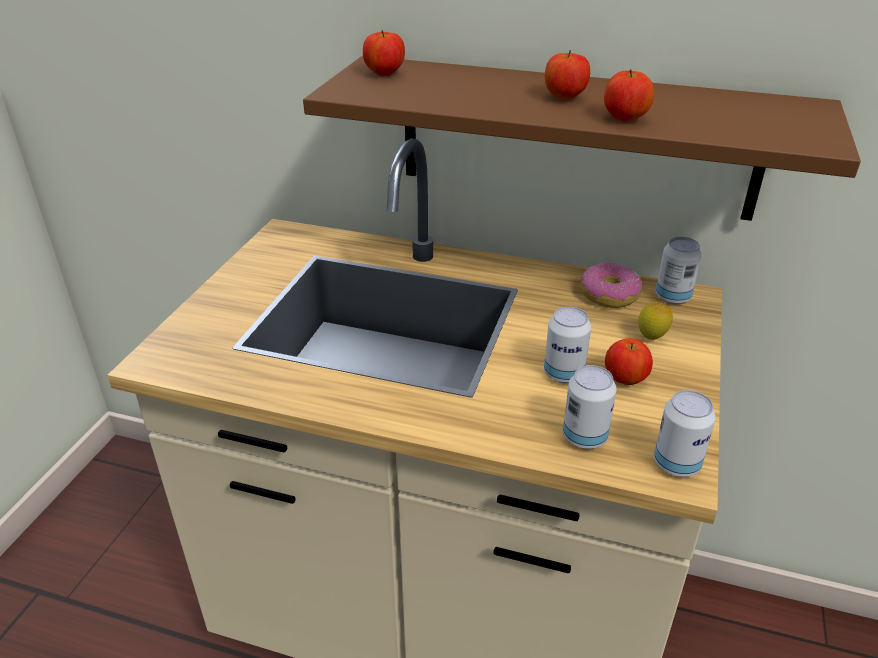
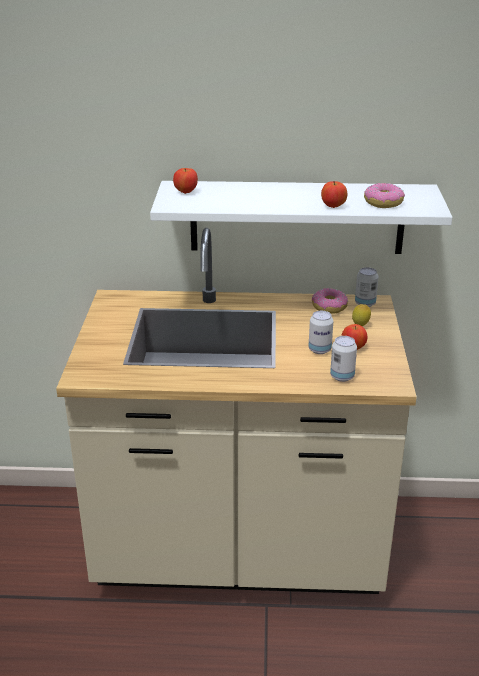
camera: 15 degrees left, 5 degrees down
brown shelf [303,56,861,221] -> white shelf [150,181,453,254]
apple [545,50,590,100] -> none
can [654,390,716,477] -> none
none -> donut [364,183,405,208]

